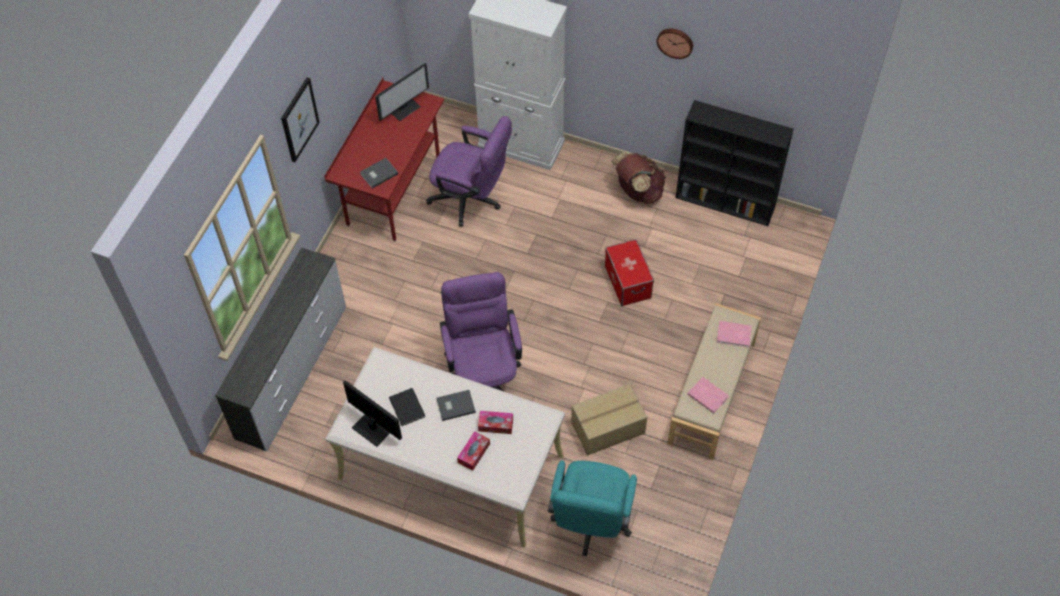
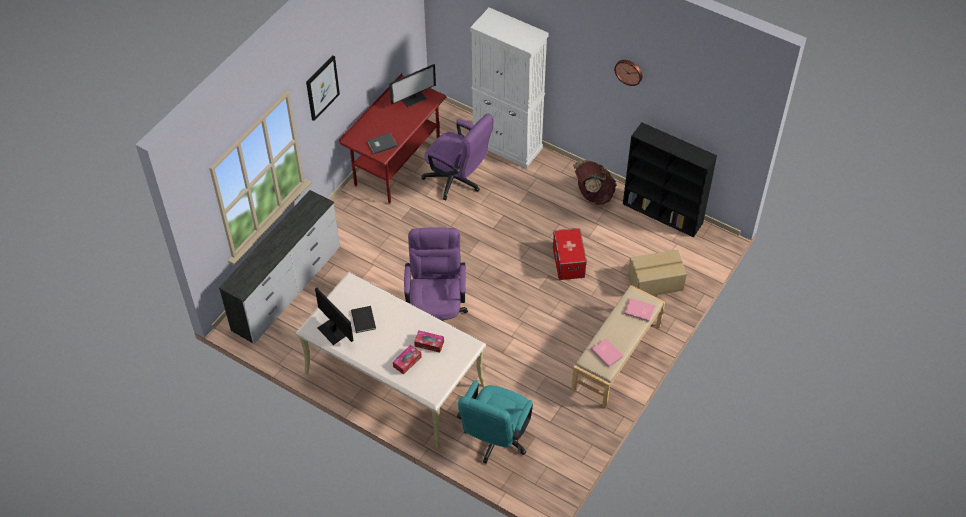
camera: 10 degrees right, 5 degrees down
grey book [436,390,476,421] -> none
cardboard box [571,384,647,455] -> cardboard box moved to [628,250,687,296]

